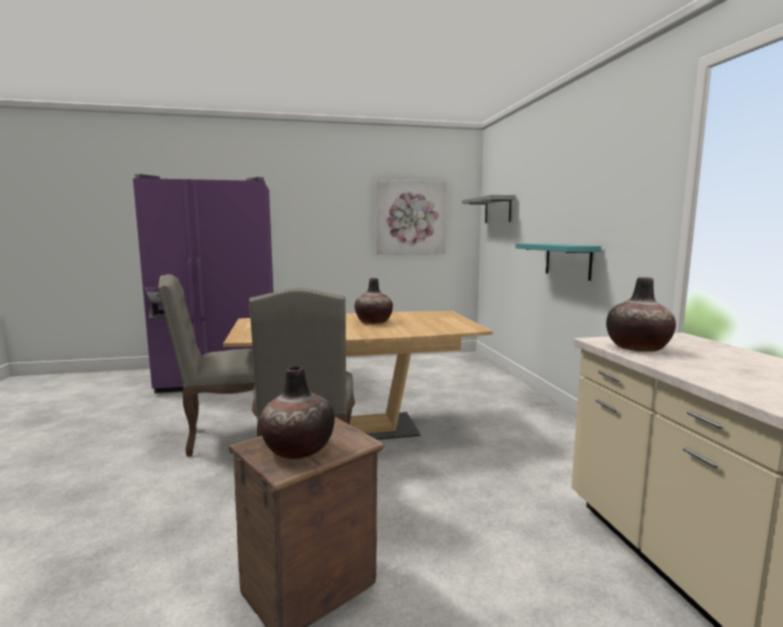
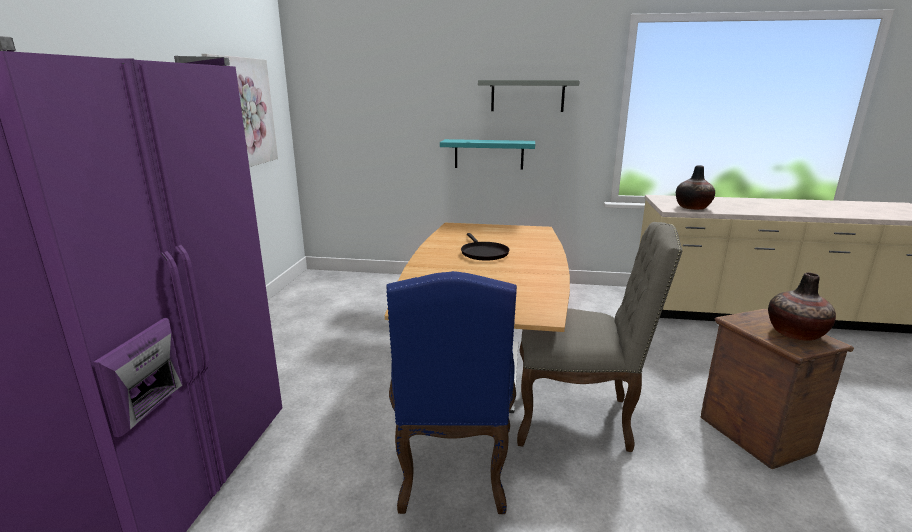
camera: 70 degrees left, 10 degrees up
grey chair [158,274,255,457] -> blue chair [386,271,517,514]
vase [355,278,393,324] -> black frying pan [461,233,510,261]
grey shelf [462,195,516,223] -> grey shelf moved to [478,80,580,112]

